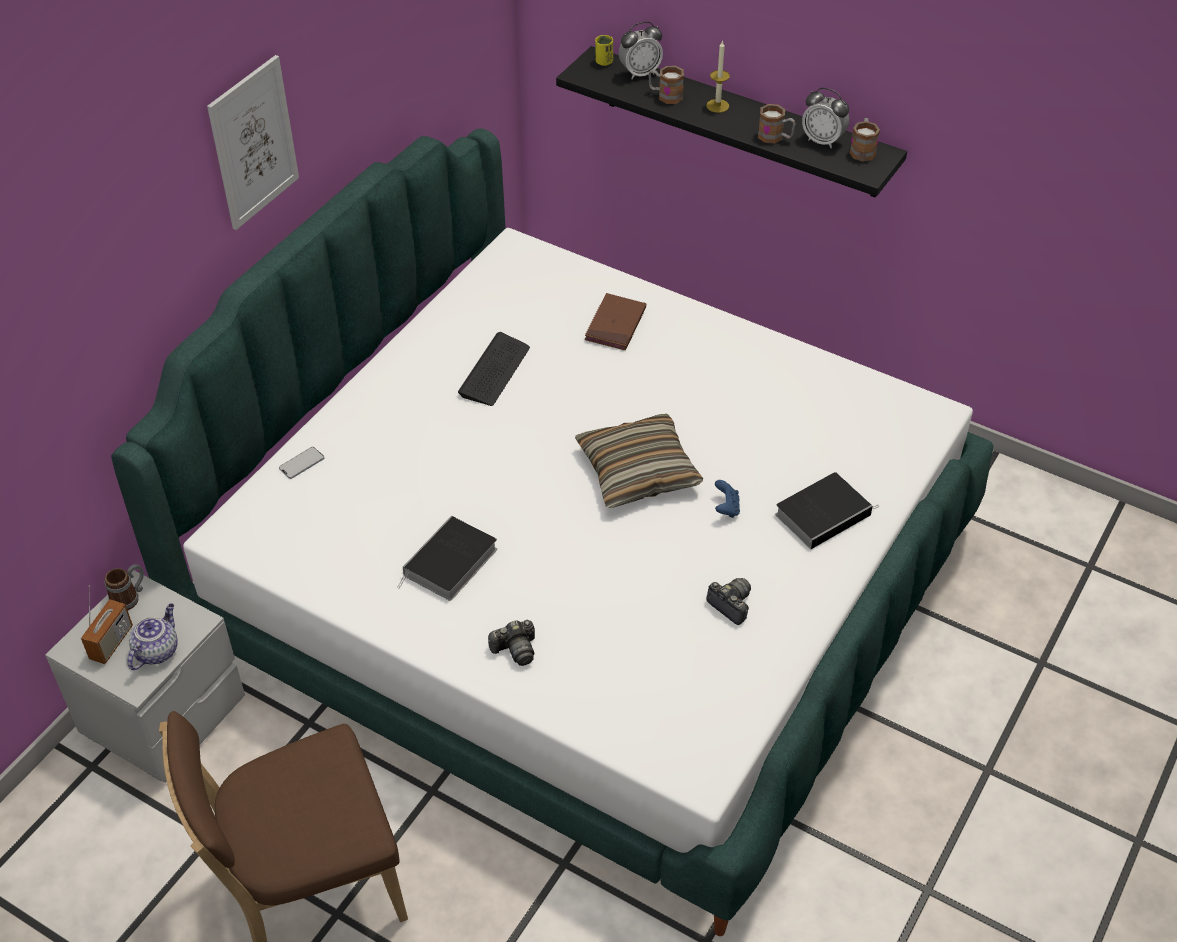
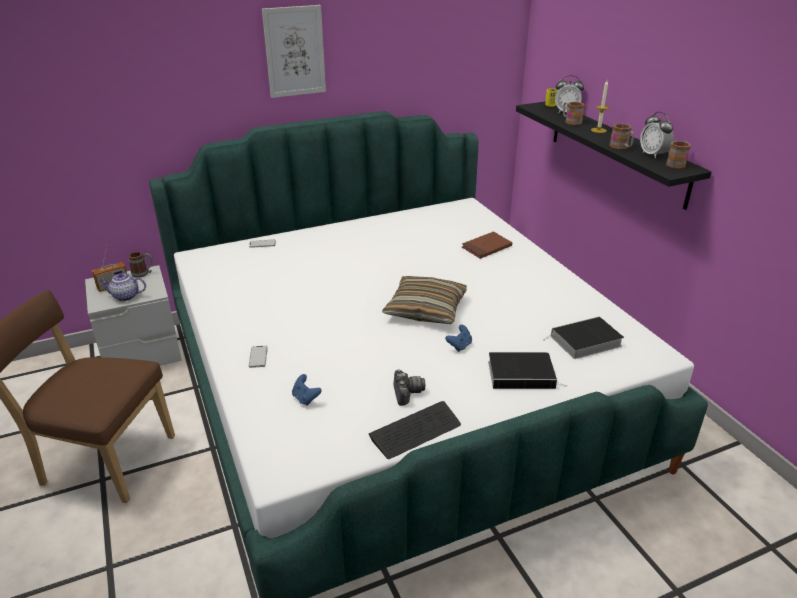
camera: 35 degrees right, 15 degrees down
teapot [127,603,178,670] -> teapot turned 150 degrees counterclockwise [99,273,146,301]
book [397,516,497,601] -> book moved to [544,317,624,359]
keyboard [458,332,530,406] -> keyboard moved to [369,401,461,459]
camera [488,620,535,666] -> phone [249,346,268,368]
none -> blue game controller [292,374,322,406]

